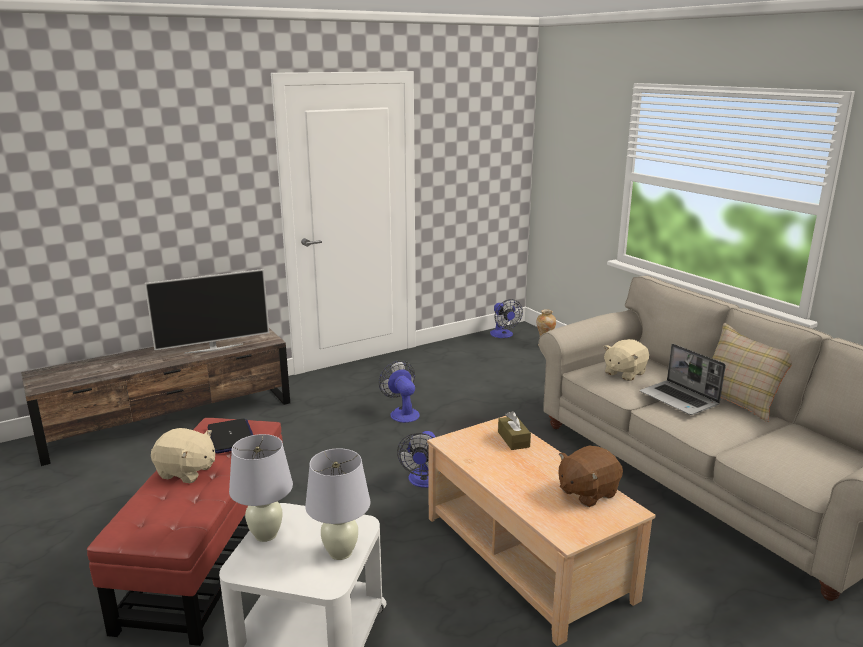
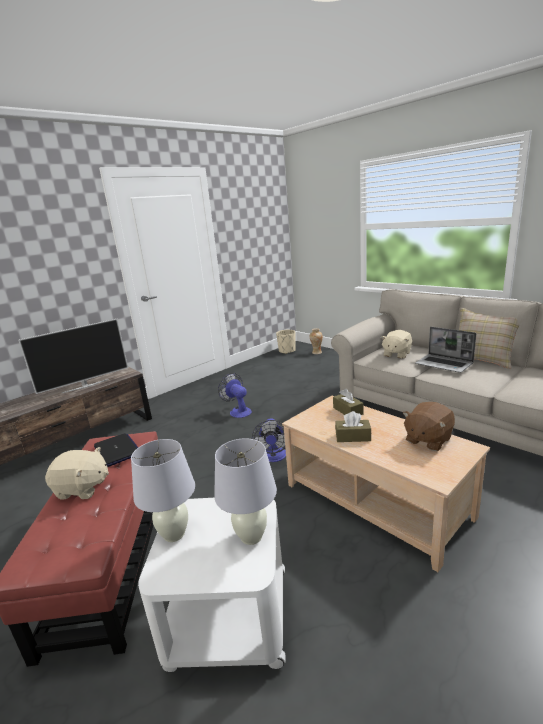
camera: 10 degrees left, 0 degrees up
fan [490,299,523,338] -> beige planter [276,330,296,354]
none -> brown tissue box [335,411,371,442]

